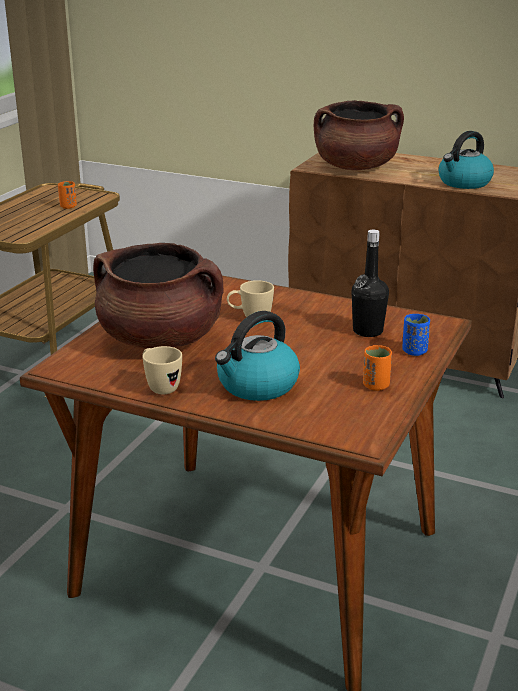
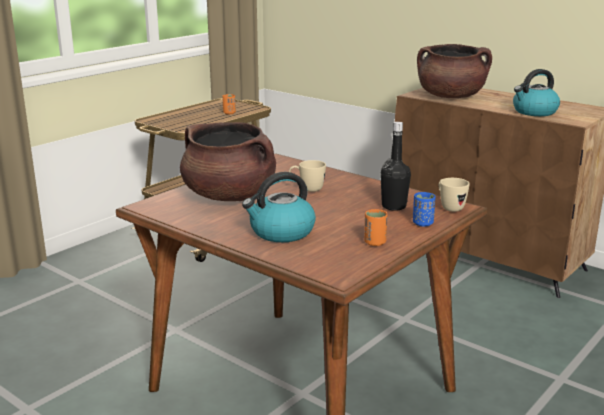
camera: 15 degrees right, 5 degrees down
beige mug [143,346,182,394] -> beige mug moved to [439,178,470,212]

